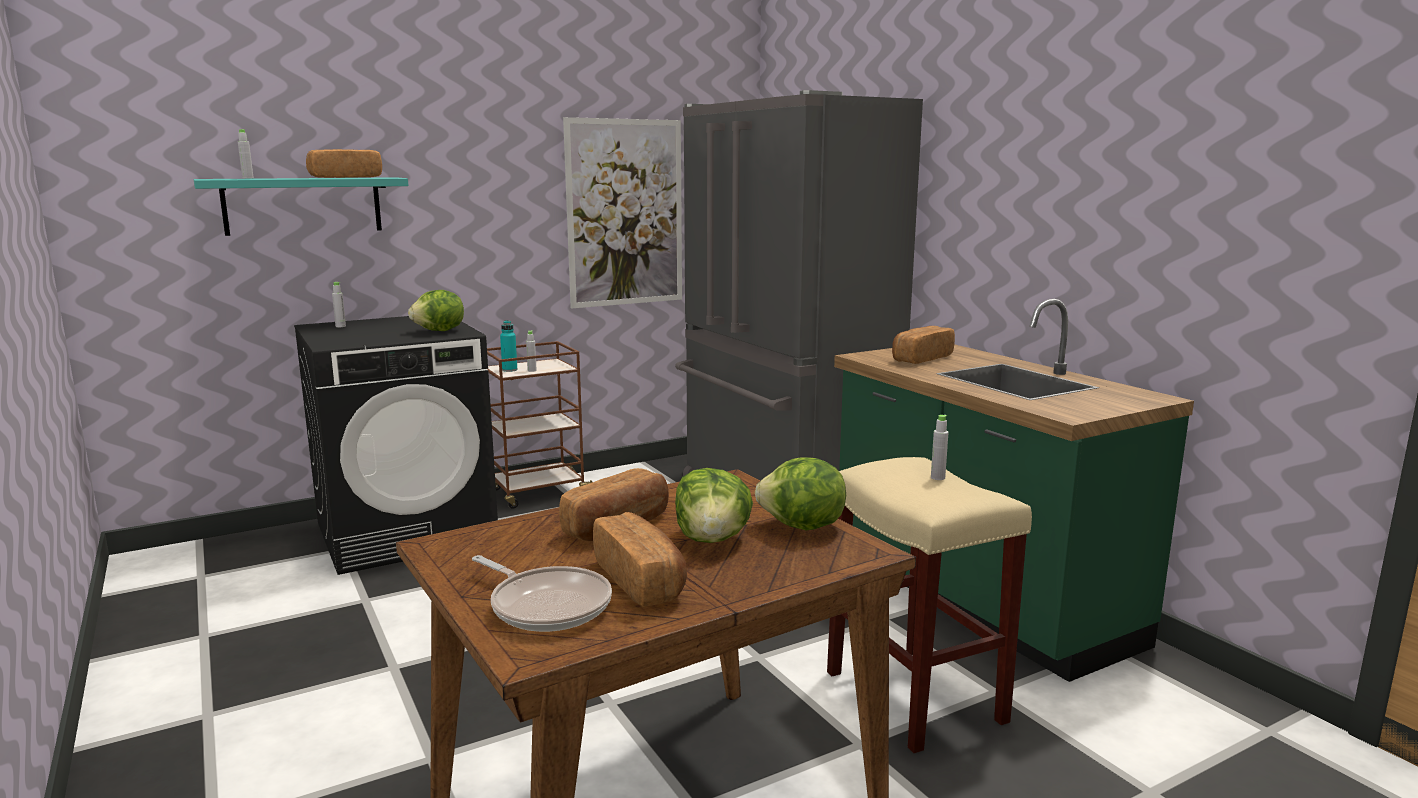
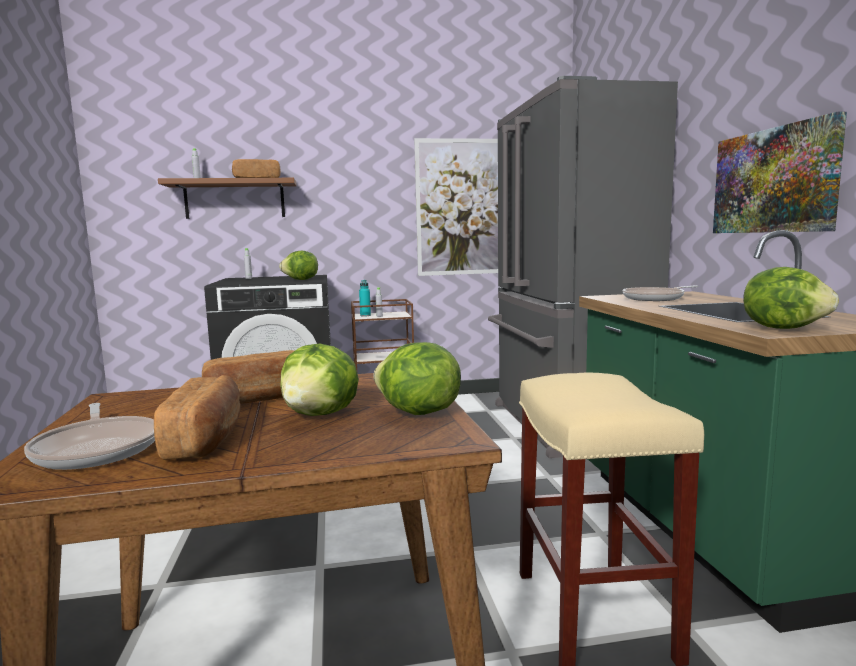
camera: 20 degrees right, 5 degrees down
turquoise shelf [194,177,409,236] -> brown shelf [158,178,297,219]
bread [892,326,955,364] -> frying pan [623,286,698,301]
grey bottle [931,415,948,480] -> none
none -> picture [713,112,847,233]
none -> lettuce [743,267,839,329]

